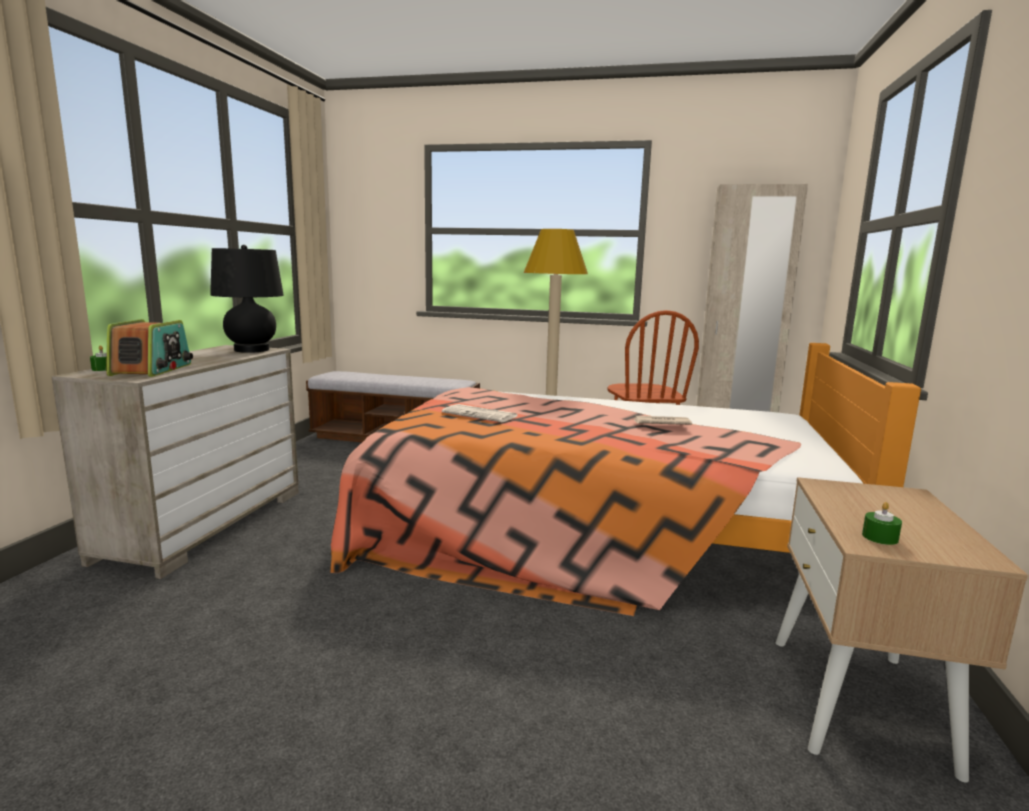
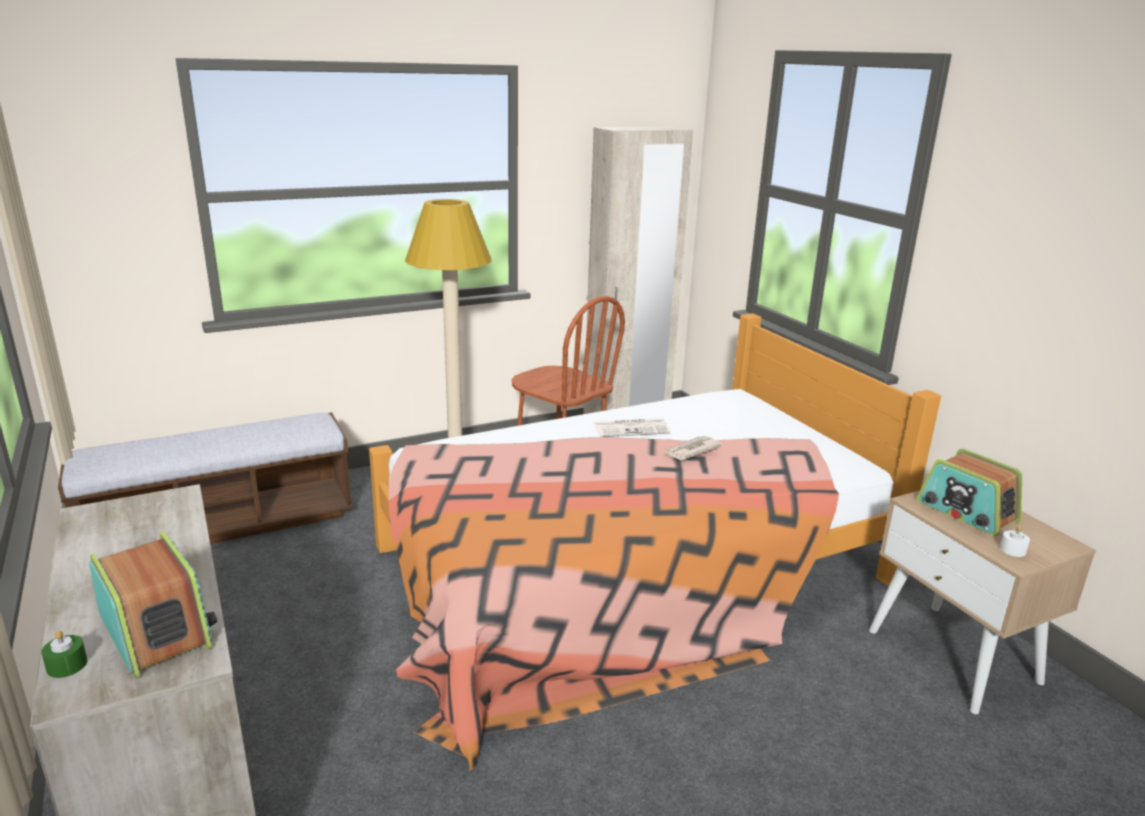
camera: 40 degrees left, 10 degrees up
black table lamp [210,245,284,353] -> none
newspaper [442,404,517,422] -> newspaper moved to [593,418,671,437]
green candle [862,502,902,545] -> white candle [1000,525,1030,557]
none -> radio [917,448,1022,536]

